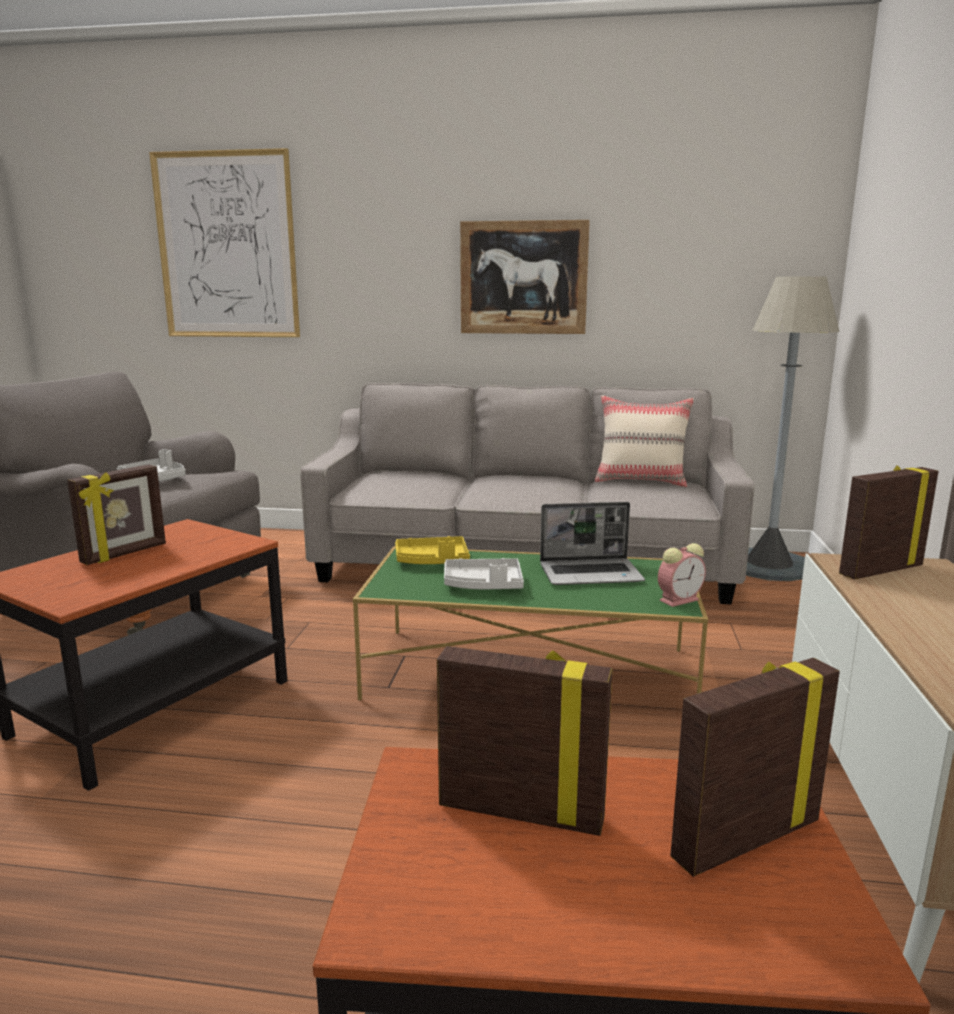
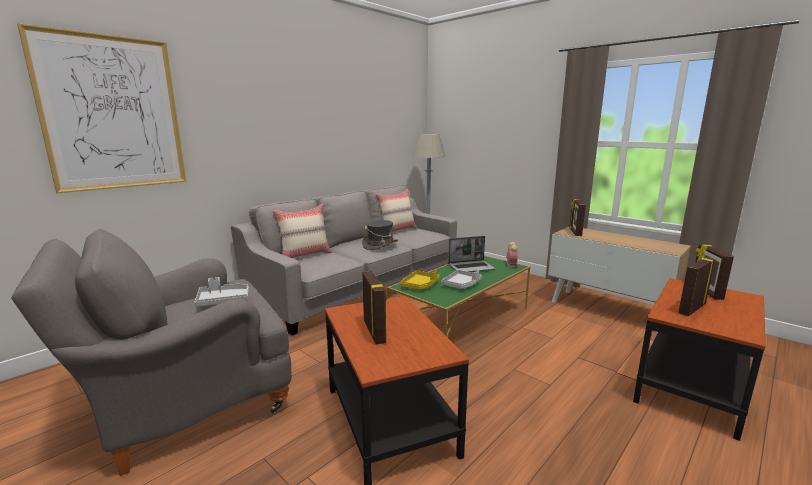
camera: 55 degrees left, 0 degrees up
picture [460,220,590,334] -> none
laptop [540,502,645,585] -> laptop turned 45 degrees clockwise [448,236,496,272]
none -> beige pillow [272,204,332,258]
none -> grey hat [362,220,398,250]

